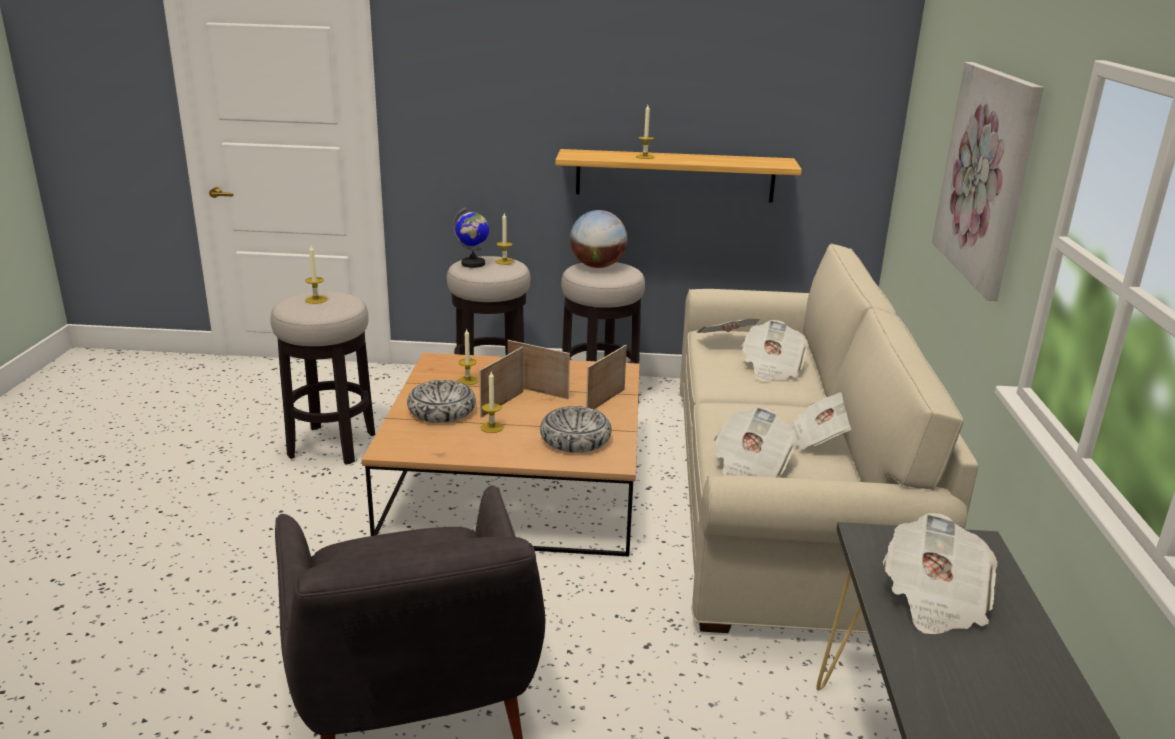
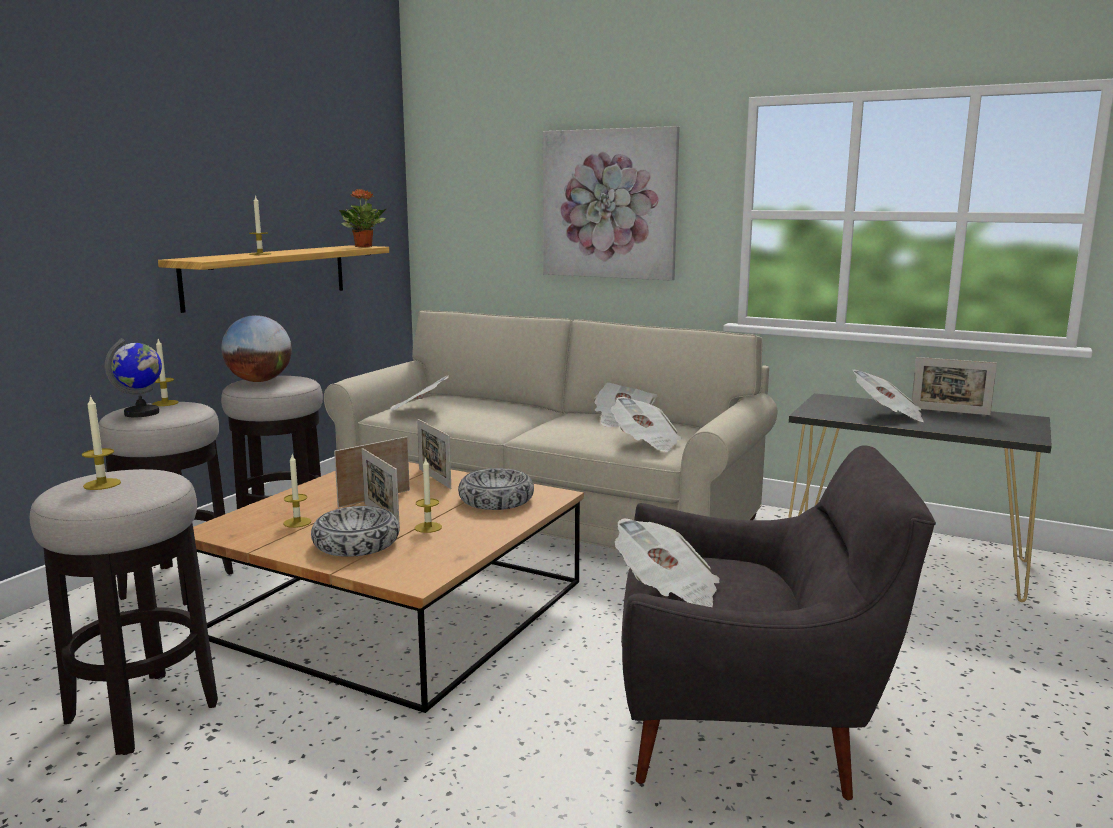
camera: 65 degrees left, 10 degrees down
newspaper [741,320,809,381] -> newspaper moved to [614,518,719,607]
none -> potted plant [339,189,386,247]
none -> picture frame [912,357,997,415]

